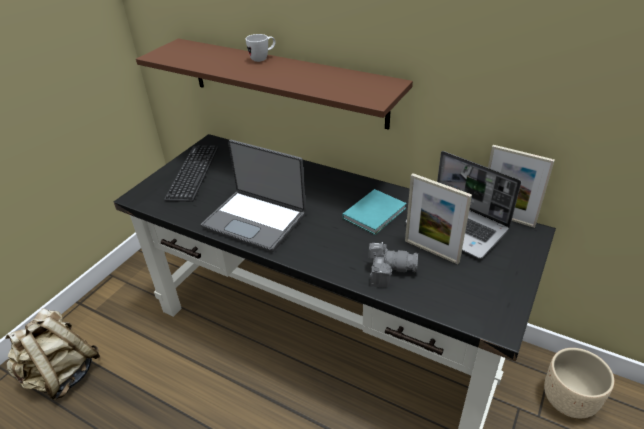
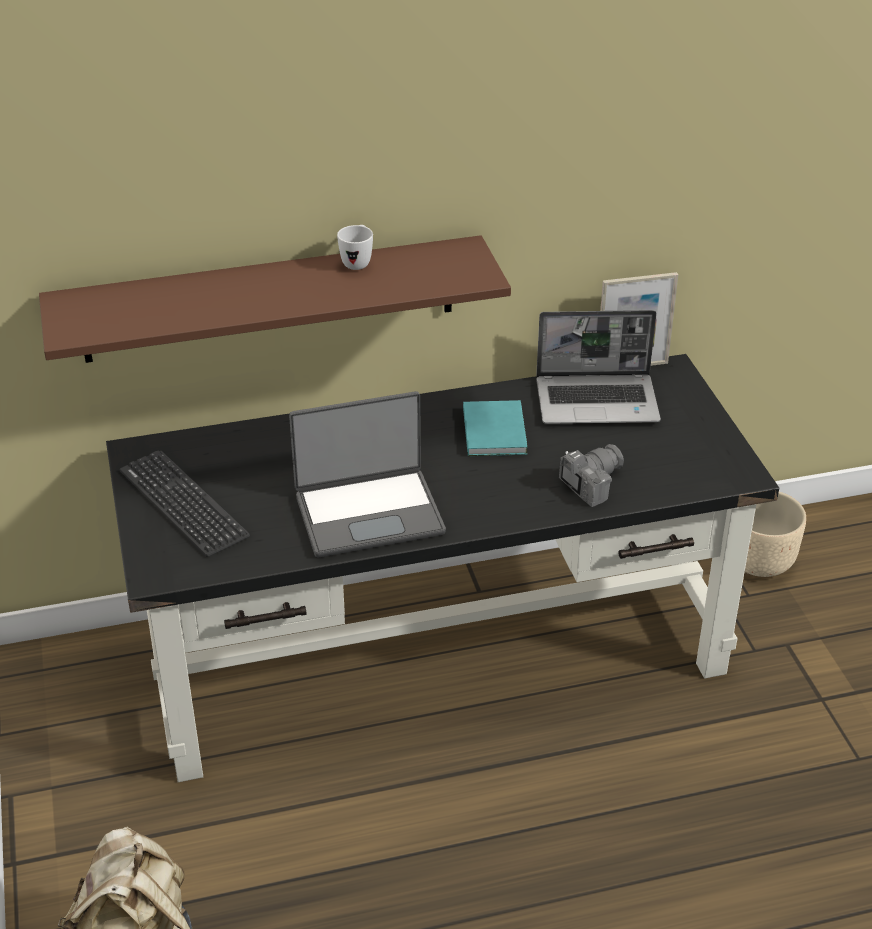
camera: 45 degrees left, 0 degrees up
white mug [245,34,276,62] -> white mug moved to [337,225,373,270]
picture frame [405,173,472,264] -> none

